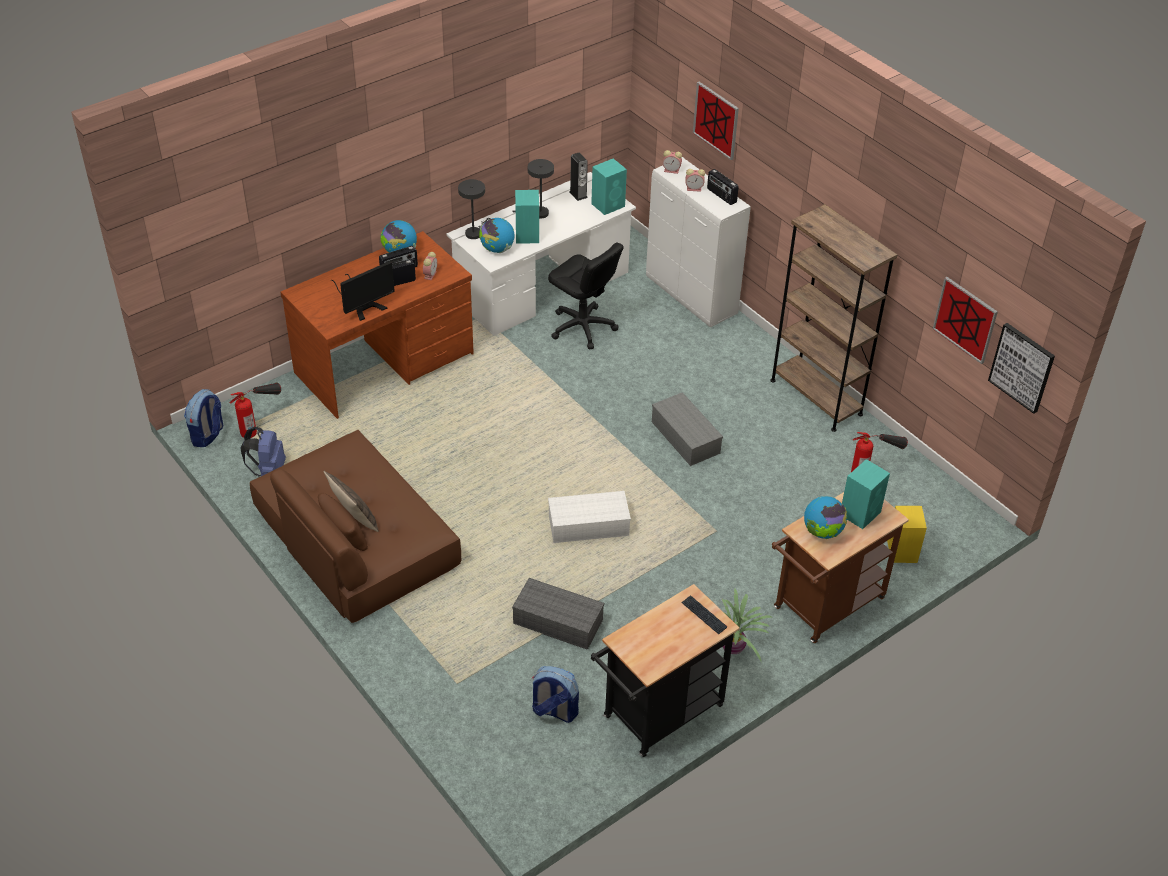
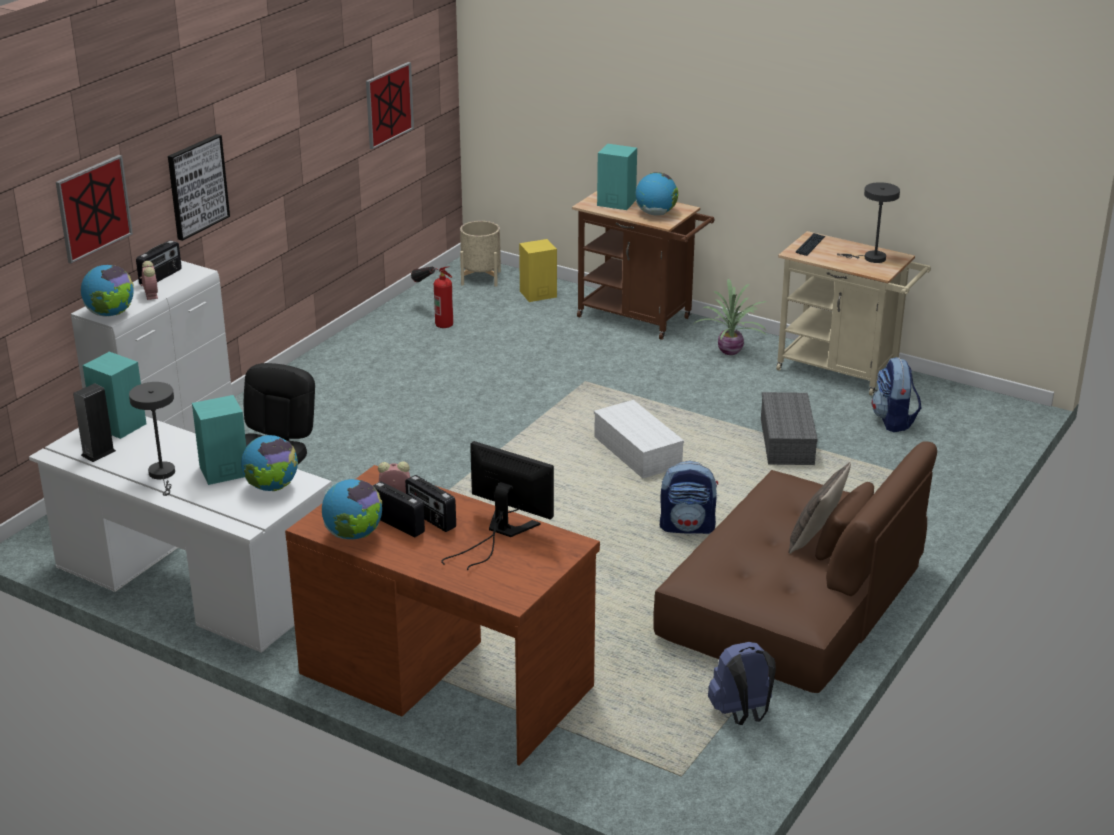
camera: 110 degrees left, 15 degrees down
backpack [184,389,223,447] -> backpack moved to [660,461,718,534]
fire extinguisher [230,383,281,438] -> none
grey table lamp [458,179,490,239] -> grey table lamp moved to [838,182,900,263]
black cart [591,584,740,757] -> beige cart [776,231,931,396]
grey storage box [652,392,723,466] -> none
alarm clock [663,150,682,174] -> globe [81,265,134,316]
brown bookcase [770,204,897,432] -> none
picture [988,323,1055,414] -> picture moved to [168,134,230,241]
none -> beige planter [460,221,501,287]

